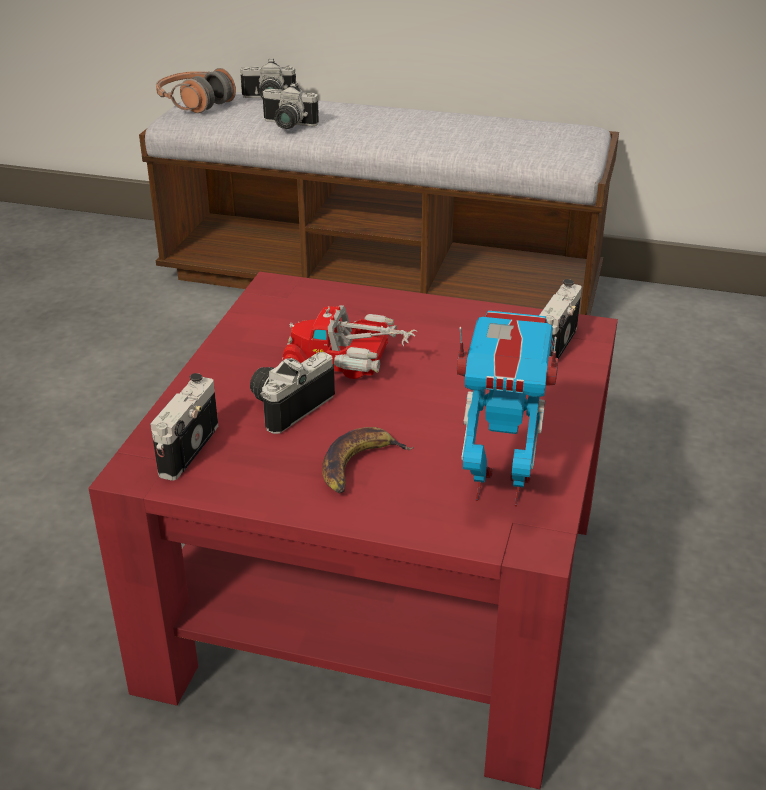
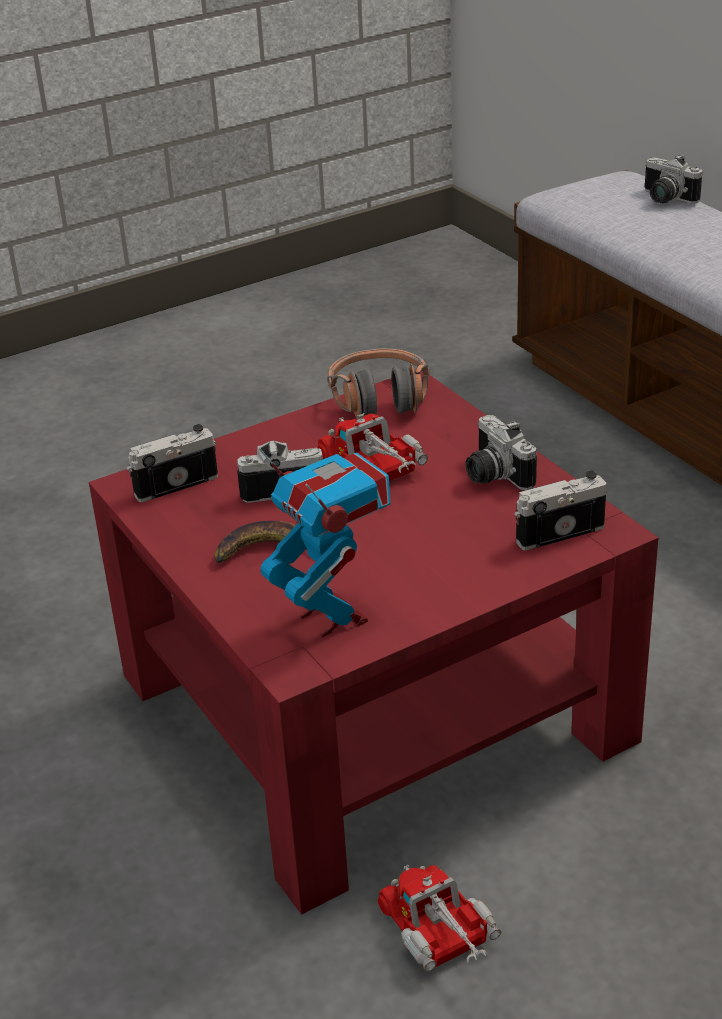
camera: 45 degrees right, 0 degrees up
headphones [156,68,236,113] -> headphones moved to [327,348,429,418]
camera [262,82,319,129] -> camera moved to [465,415,537,490]
none -> toy truck [378,865,502,972]

